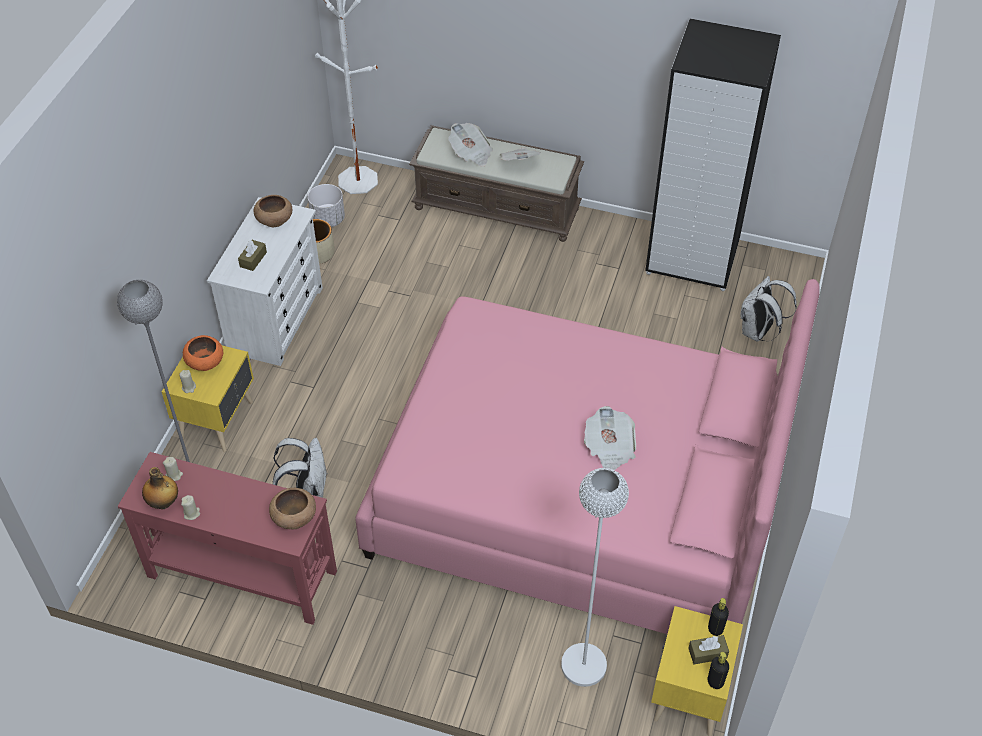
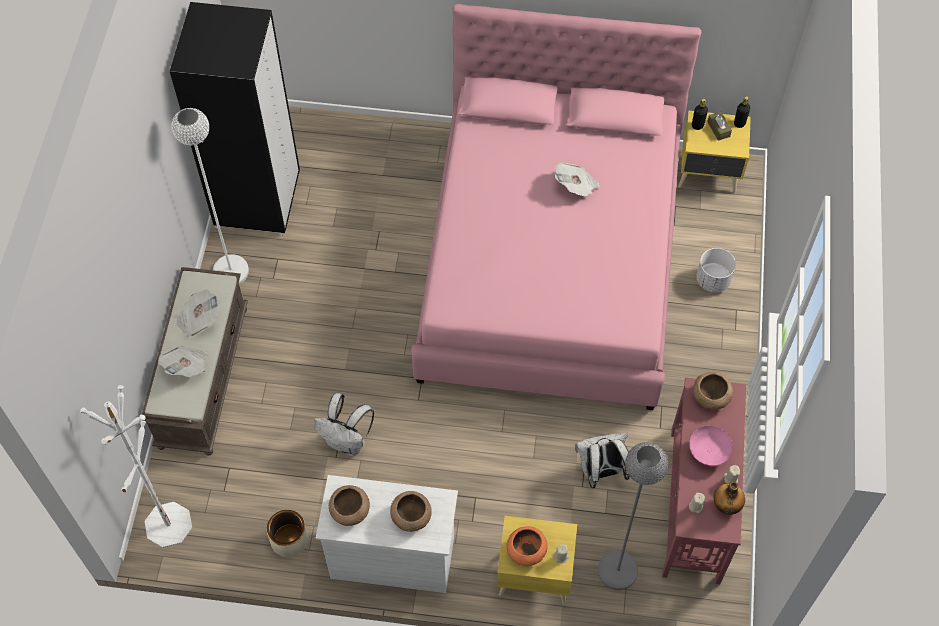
camera: 100 degrees left, 10 degrees up
brown tissue box [238,240,267,271] -> brown bowl [390,491,432,532]
white planter [308,184,345,227] -> white planter moved to [696,248,736,293]
white floor lamp [561,468,629,687] -> white floor lamp moved to [171,108,249,284]
white backpack [740,276,797,341] -> white backpack moved to [314,393,374,456]
none -> pink bowl [689,426,733,466]

